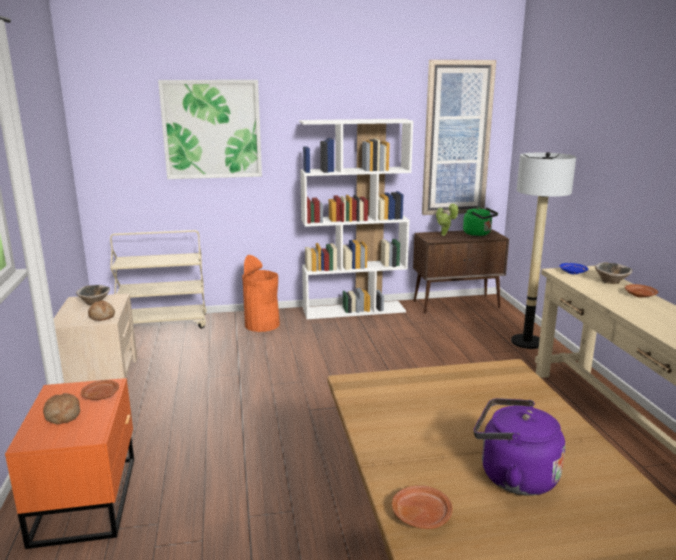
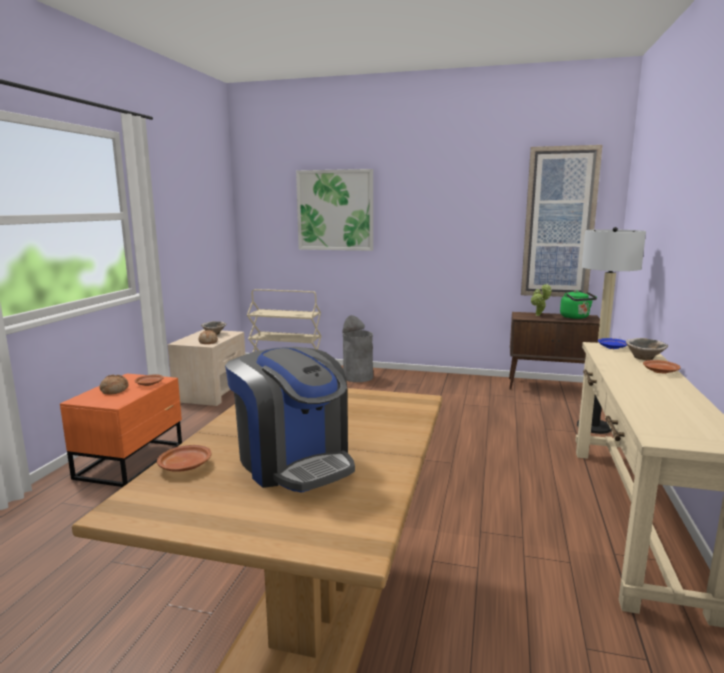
camera: 25 degrees right, 5 degrees down
orange trash can [242,255,280,332] -> grey trash can [342,315,373,382]
white bookcase [299,119,414,319] -> none
purple kettle [474,398,565,496] -> coffee machine [225,347,355,493]

